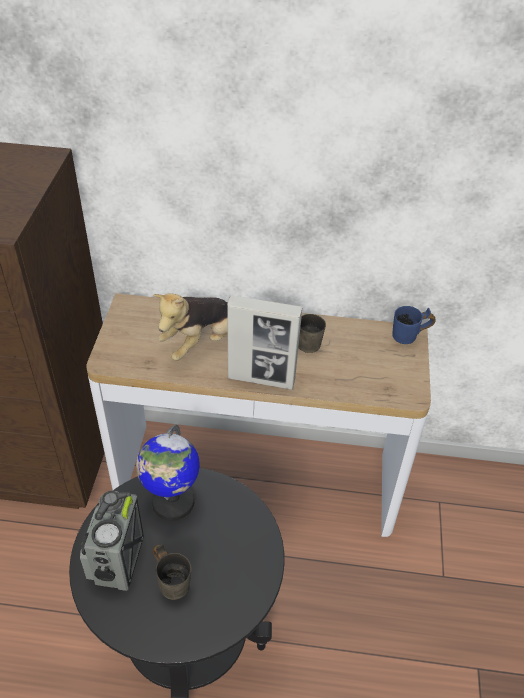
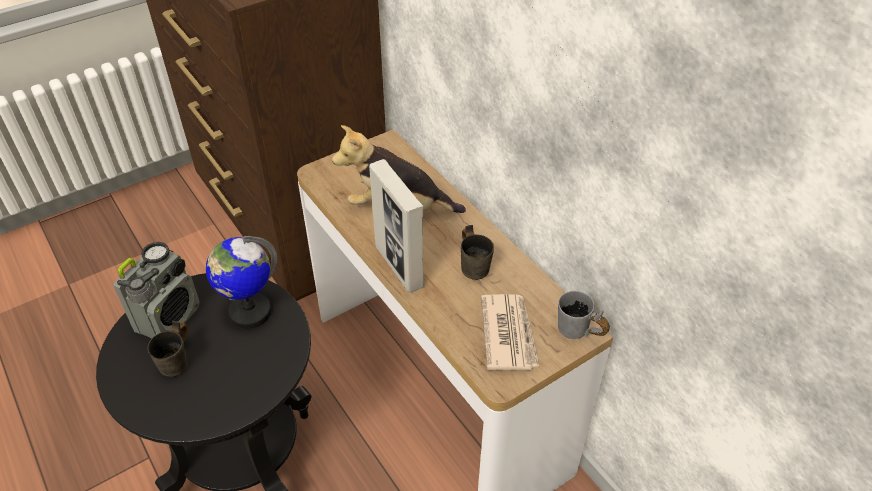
camera: 50 degrees right, 0 degrees up
radio [80,491,144,591] -> radio turned 150 degrees clockwise [113,242,200,338]
blue mug [392,306,436,344] -> grey mug [558,291,610,339]
none -> newspaper [481,294,539,370]

